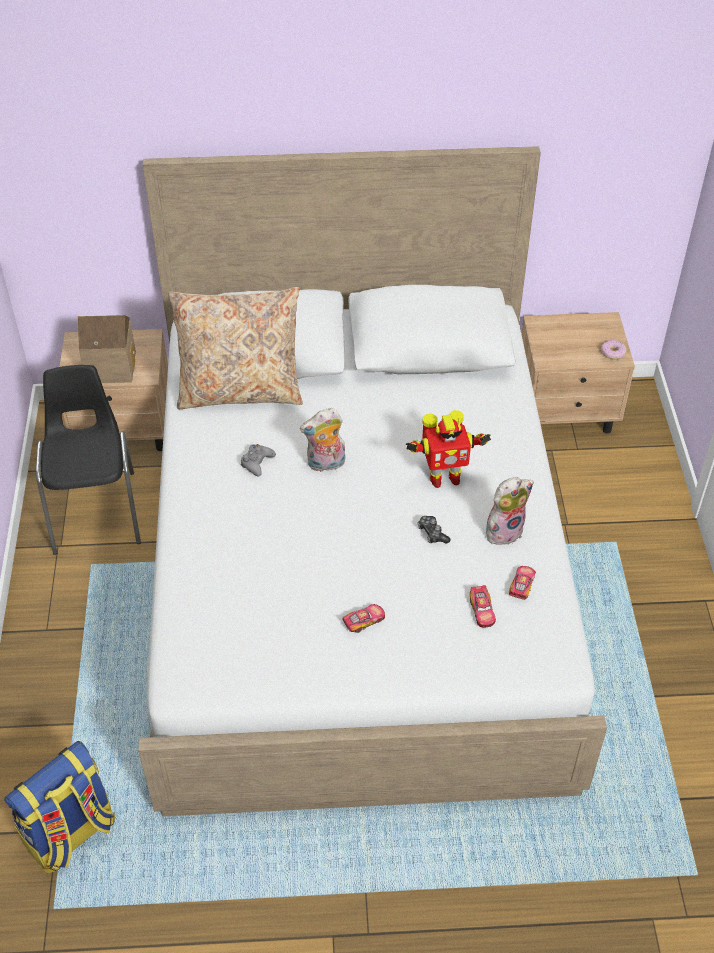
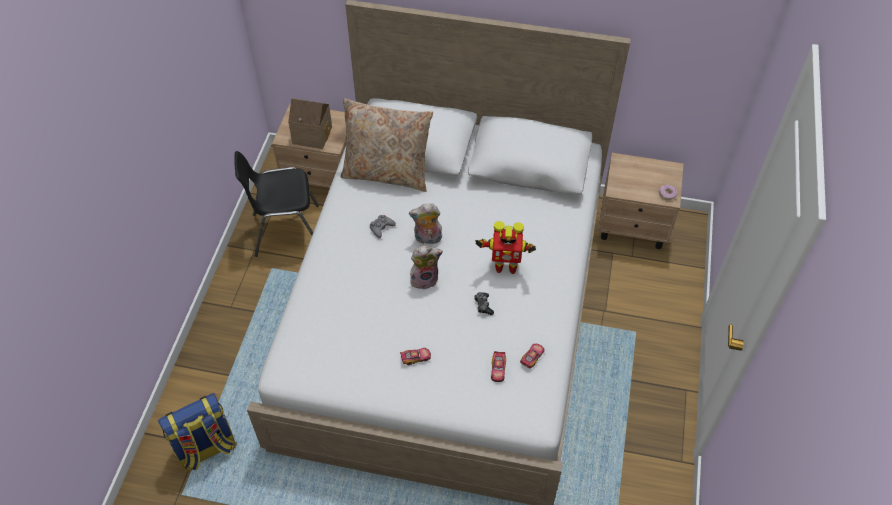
camera: 15 degrees right, 5 degrees up
black chair [36,365,141,555] -> black chair turned 105 degrees counterclockwise [234,151,319,257]
plush toy [486,477,534,546] -> plush toy moved to [410,246,443,289]

